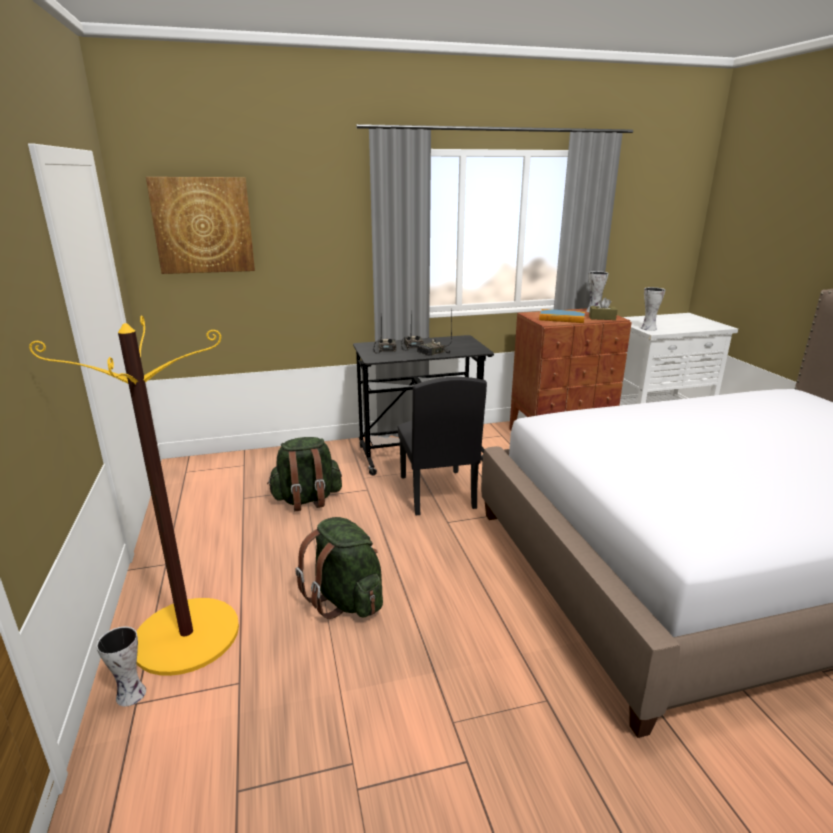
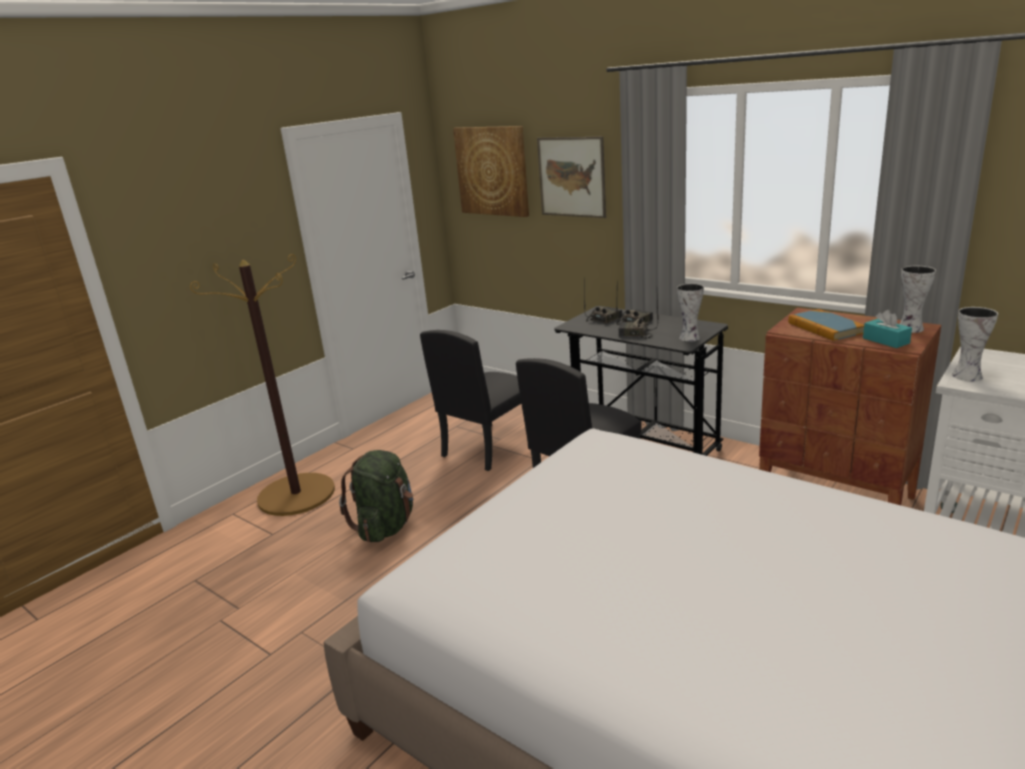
camera: 55 degrees right, 0 degrees up
yellow clothes rack [29,315,239,676] -> brown clothes rack [190,254,335,516]
vase [96,626,146,706] -> vase moved to [677,283,704,342]
green backpack [267,437,342,511] -> black chair [420,330,521,471]
brown tissue box [589,298,617,320] -> turquoise tissue box [863,310,912,348]
none -> picture [537,137,606,218]

